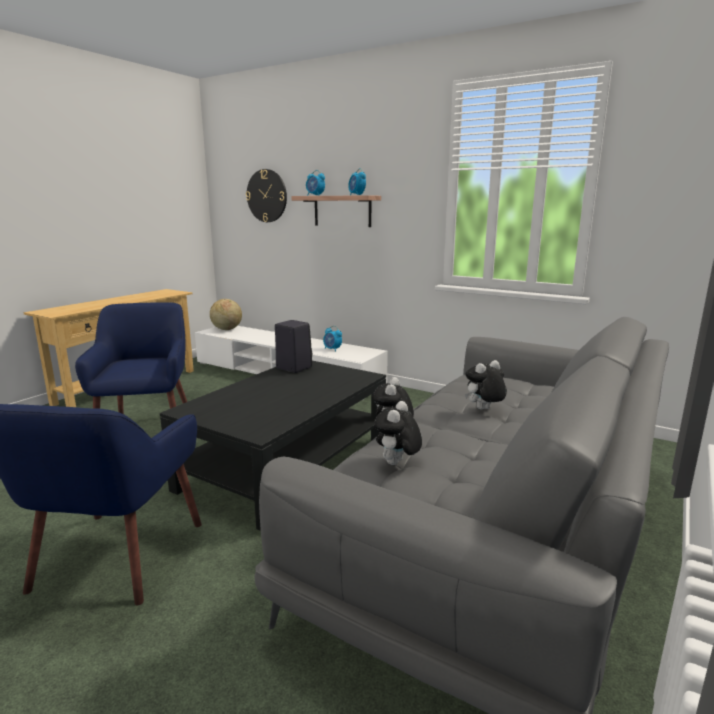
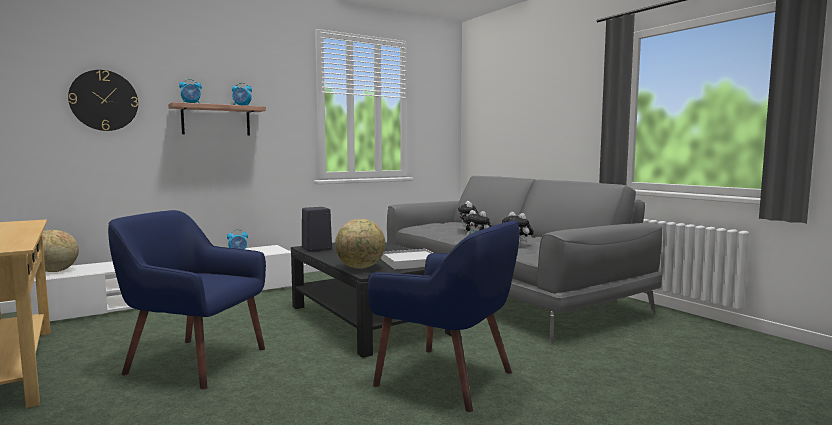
camera: 65 degrees left, 10 degrees down
none -> globe [335,219,385,269]
none -> white tray [381,249,434,269]

